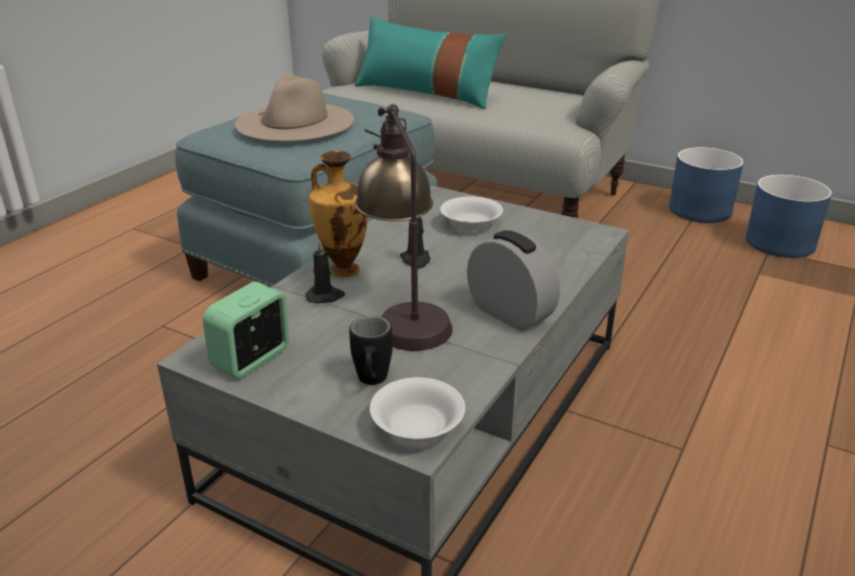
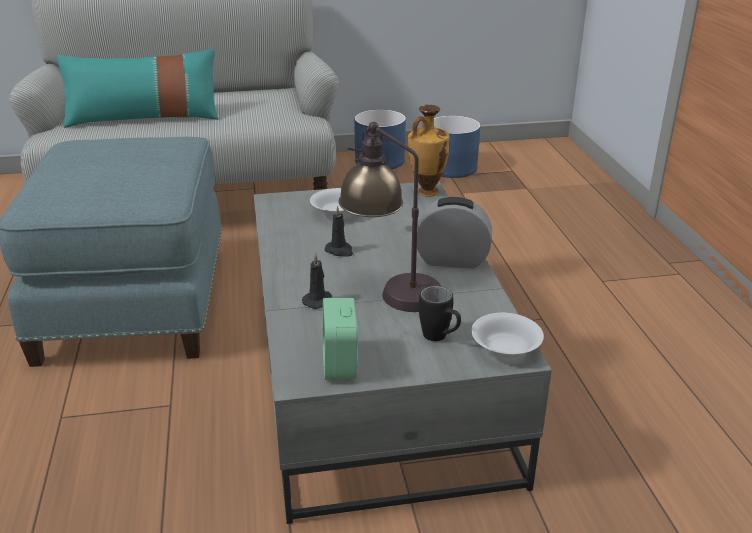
camera: 40 degrees left, 0 degrees up
beige hat [235,75,354,141] -> none
vase [309,151,368,277] -> vase moved to [408,105,450,197]

